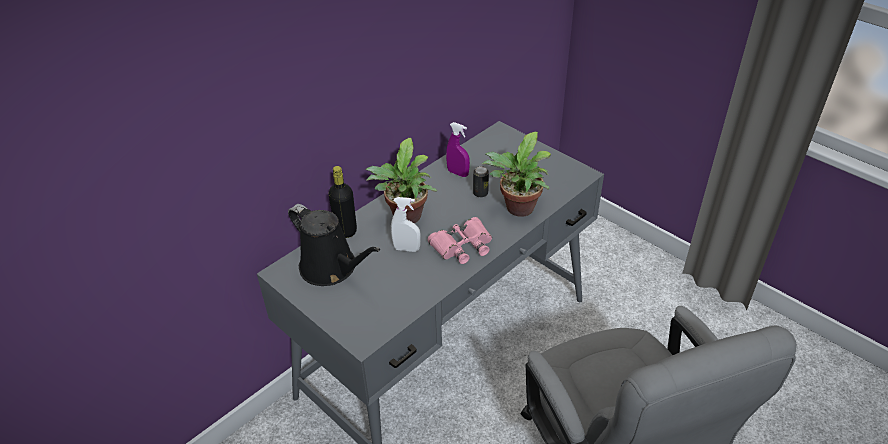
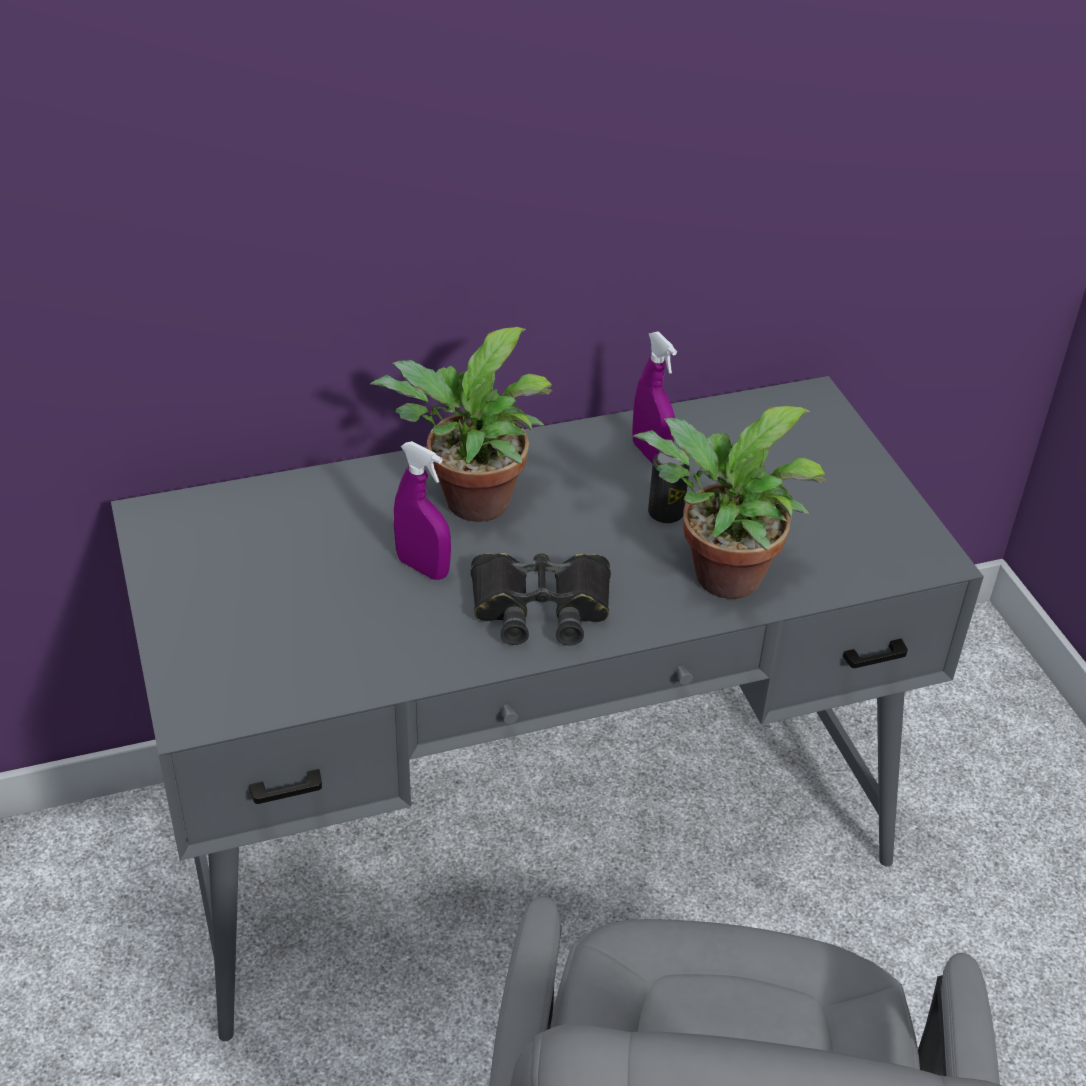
camera: 25 degrees right, 0 degrees up
black watering can [288,204,380,286] -> none
black bottle [329,166,357,238] -> none
white spray bottle [391,197,421,252] -> purple spray bottle [394,441,451,580]
pink binoculars [428,217,492,264] -> black binoculars [471,553,611,646]

